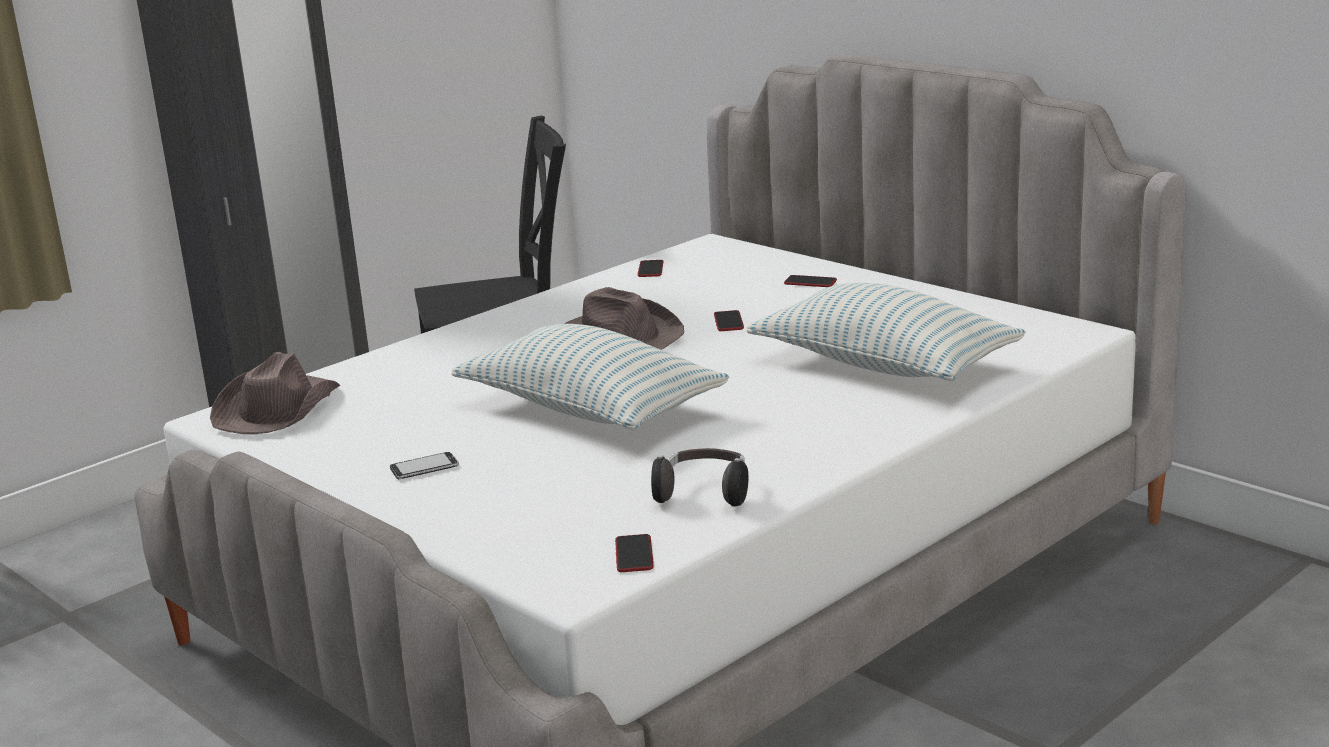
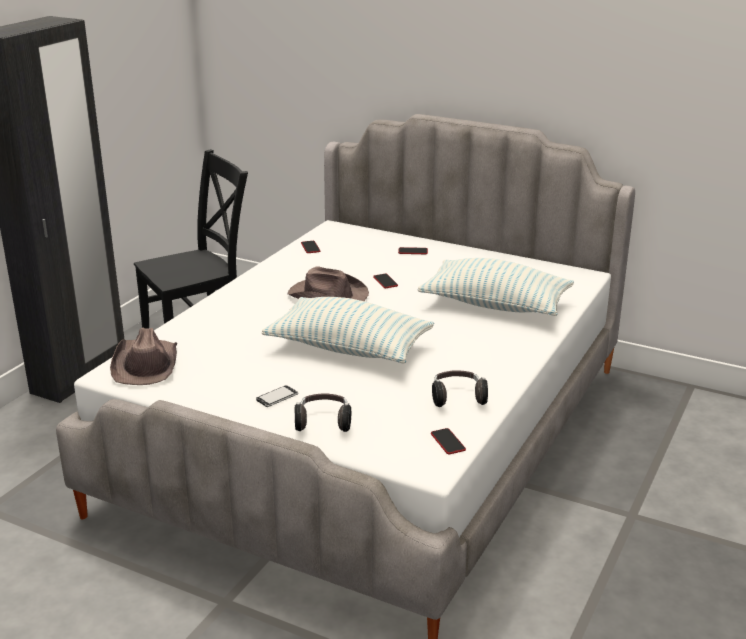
camera: 20 degrees left, 5 degrees up
none -> headphones [295,393,351,432]

